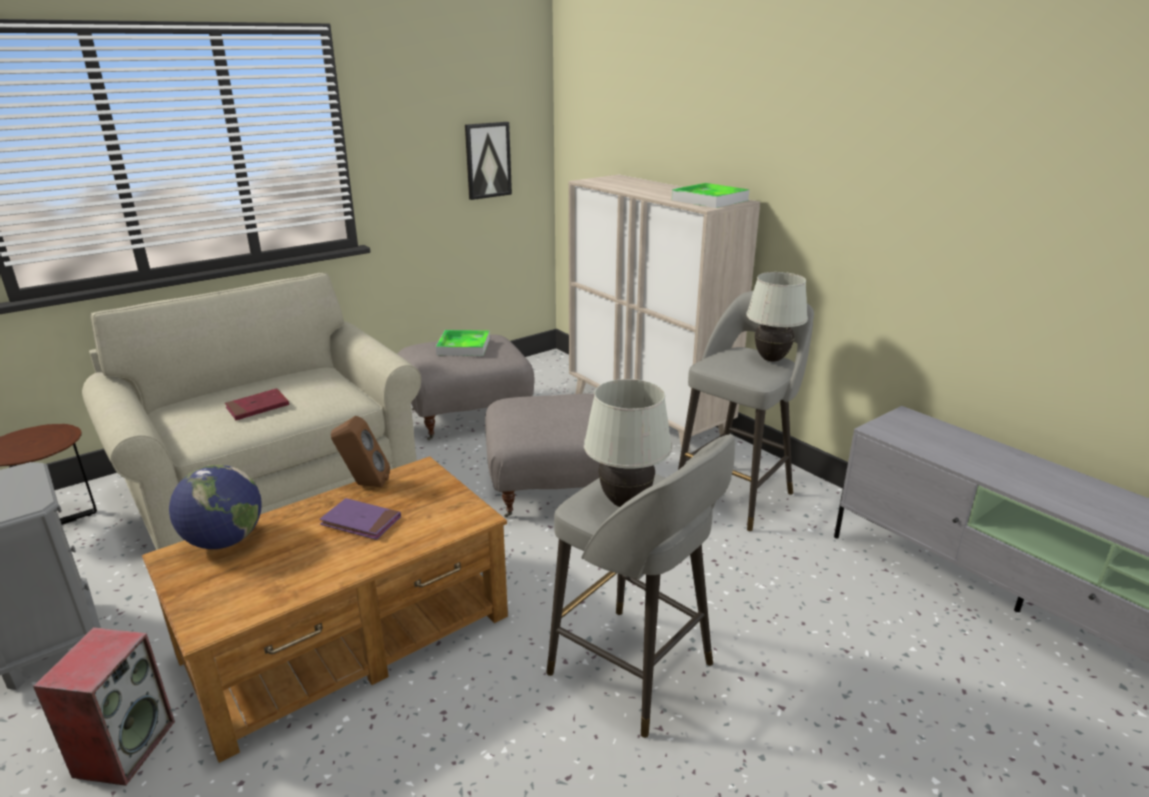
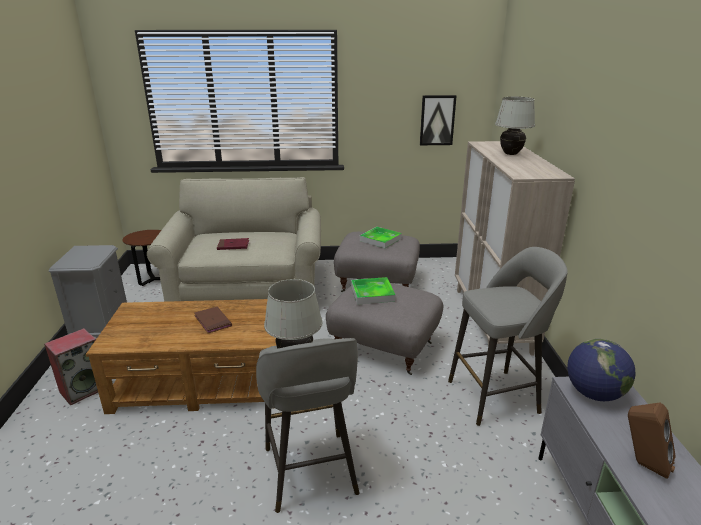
camera: 35 degrees right, 0 degrees up
globe [169,465,262,549] -> globe moved to [567,339,636,401]
purple book [320,498,401,540] -> brown book [194,307,232,333]
brown speaker [331,416,390,487] -> brown speaker moved to [628,403,676,479]
tray [672,183,749,208] -> tray moved to [351,277,396,305]
white table lamp [746,272,808,362] -> white table lamp moved to [495,97,535,155]

